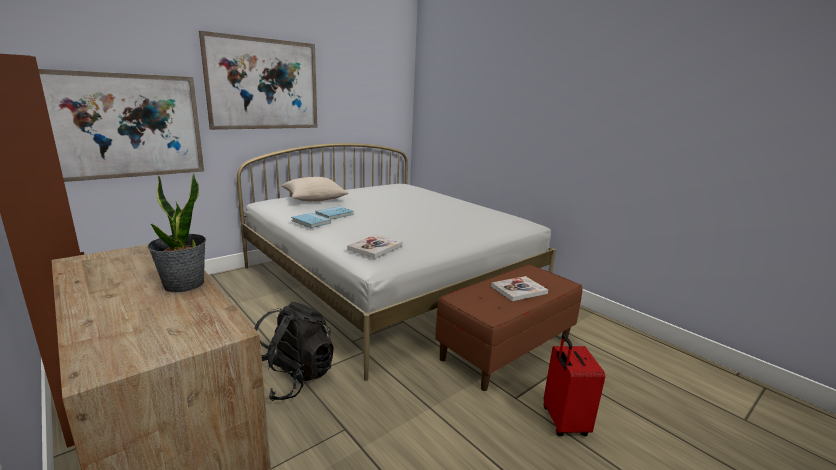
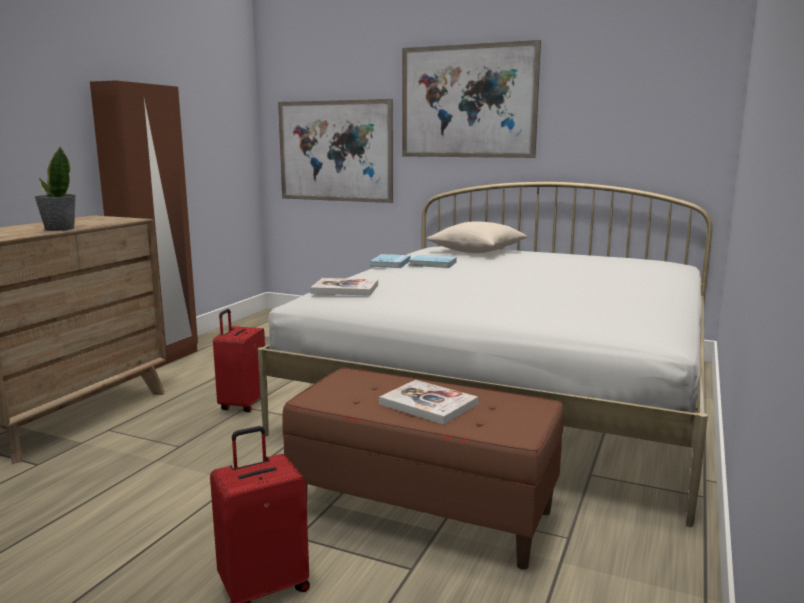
camera: 65 degrees right, 5 degrees down
black backpack [254,302,334,401] -> red suitcase [213,309,265,412]

